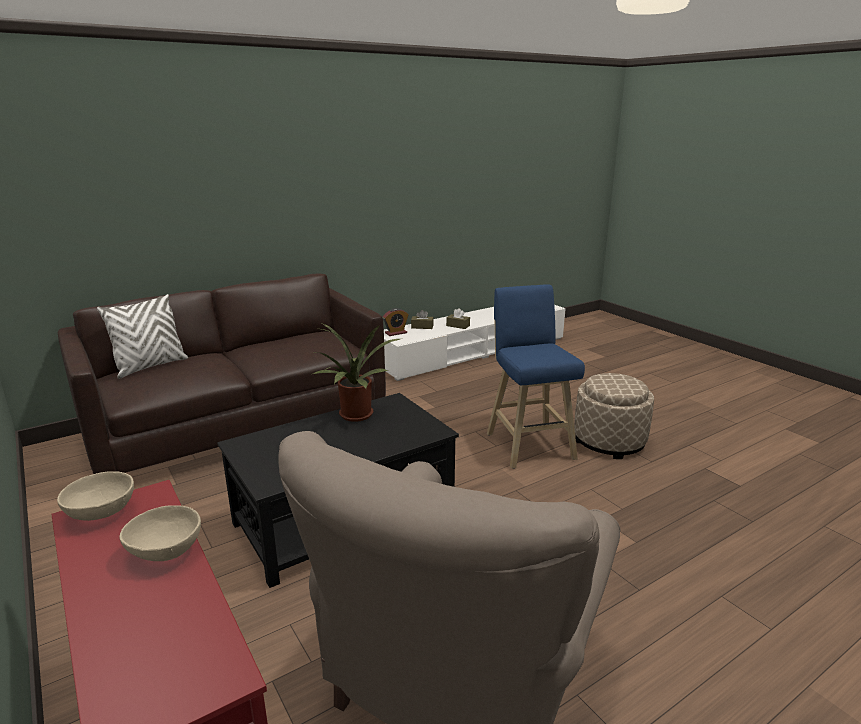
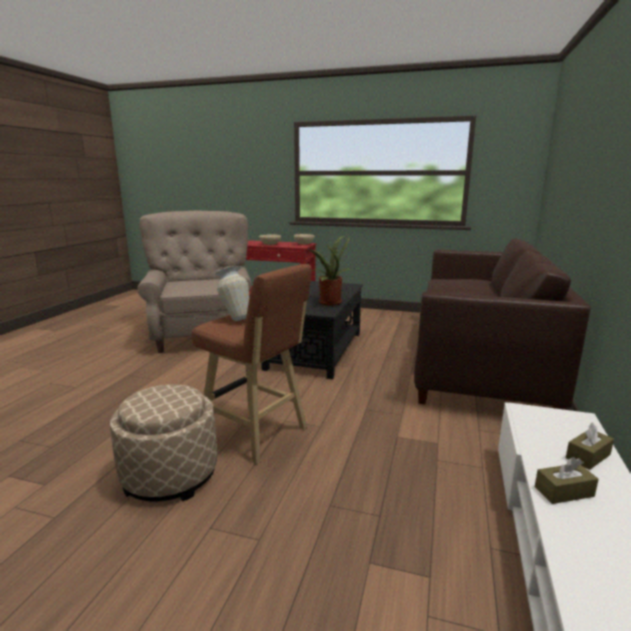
camera: 140 degrees right, 5 degrees down
white pillow [97,294,188,379] -> none
alarm clock [383,308,408,336] -> none
blue stool [487,284,585,469] -> brown stool [192,264,312,464]
none -> vase [215,266,249,321]

